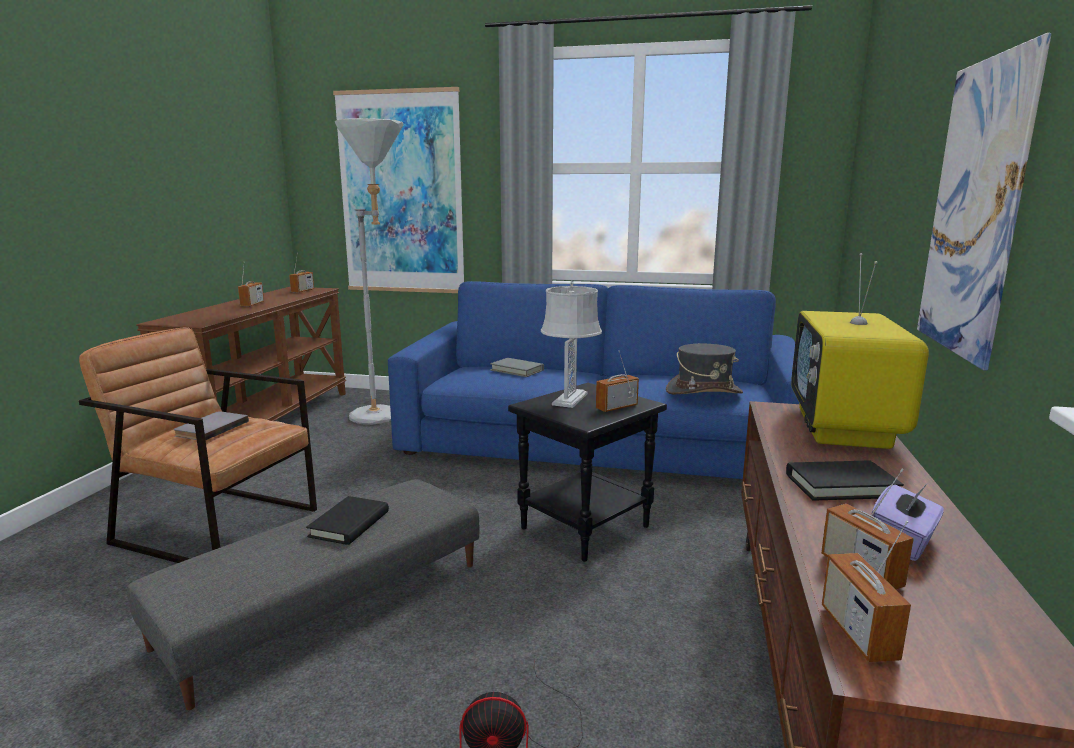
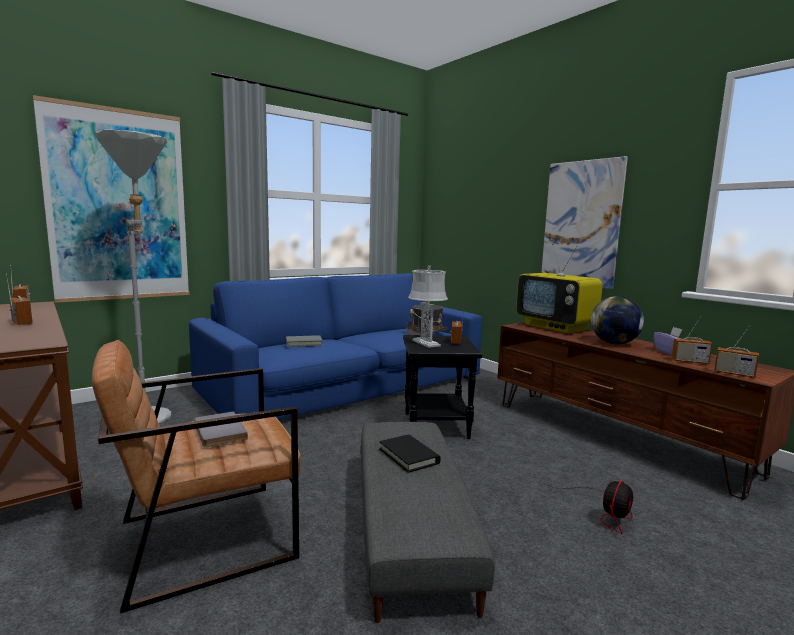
camera: 50 degrees left, 5 degrees down
black book [786,461,904,500] -> globe [591,296,644,344]

